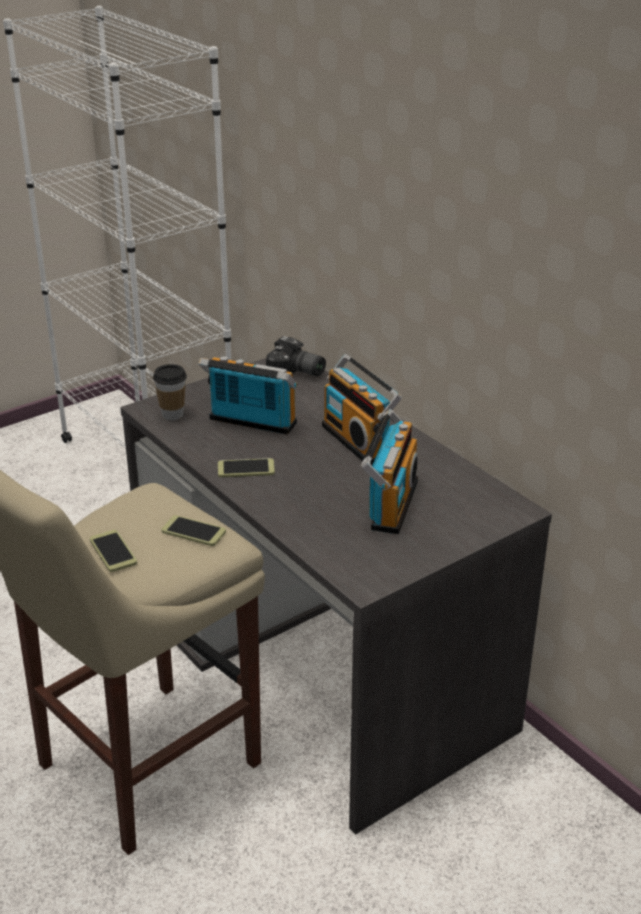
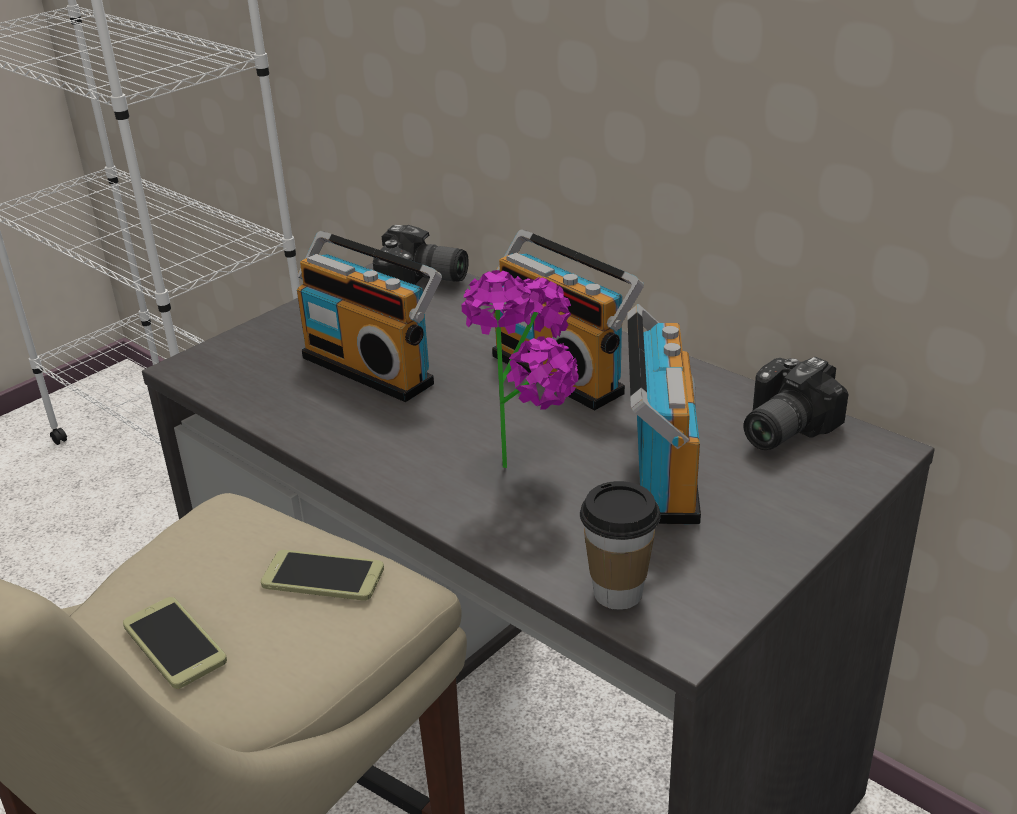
camera: 10 degrees left, 0 degrees up
cup [153,364,187,421] -> cup moved to [580,481,661,610]
radio [198,356,297,435] -> radio turned 150 degrees counterclockwise [297,231,442,402]
phone [218,458,275,477] -> none
none -> potted plant [461,270,579,468]
none -> camera [743,357,849,450]

